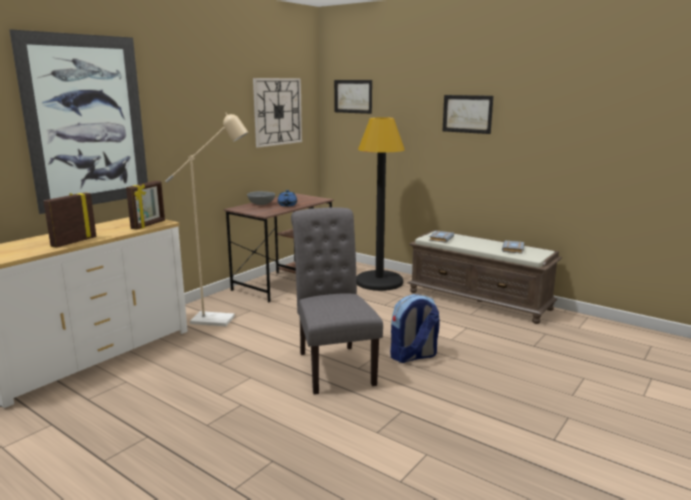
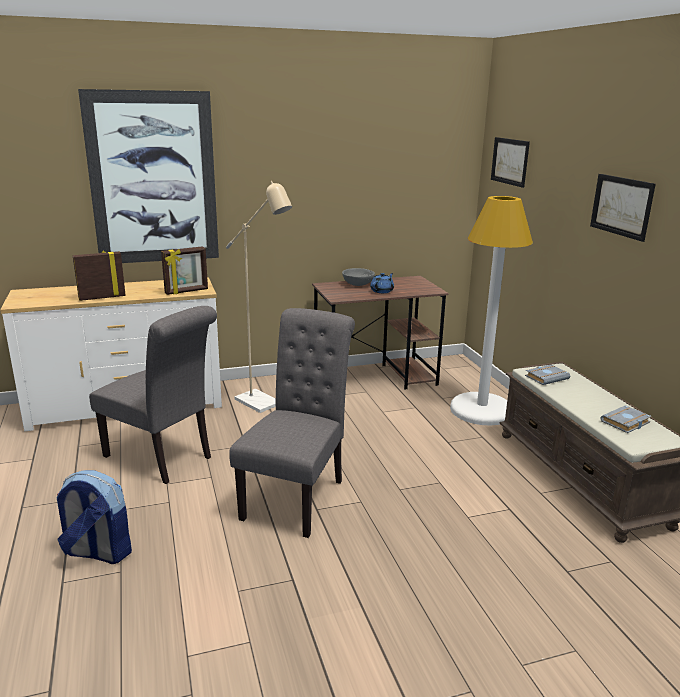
camera: 35 degrees right, 5 degrees up
wall clock [253,78,302,148] -> none
black floor lamp [356,117,405,291] -> white floor lamp [450,196,533,425]
backpack [390,294,440,363] -> backpack moved to [57,470,132,564]
none -> grey chair [89,306,217,484]

